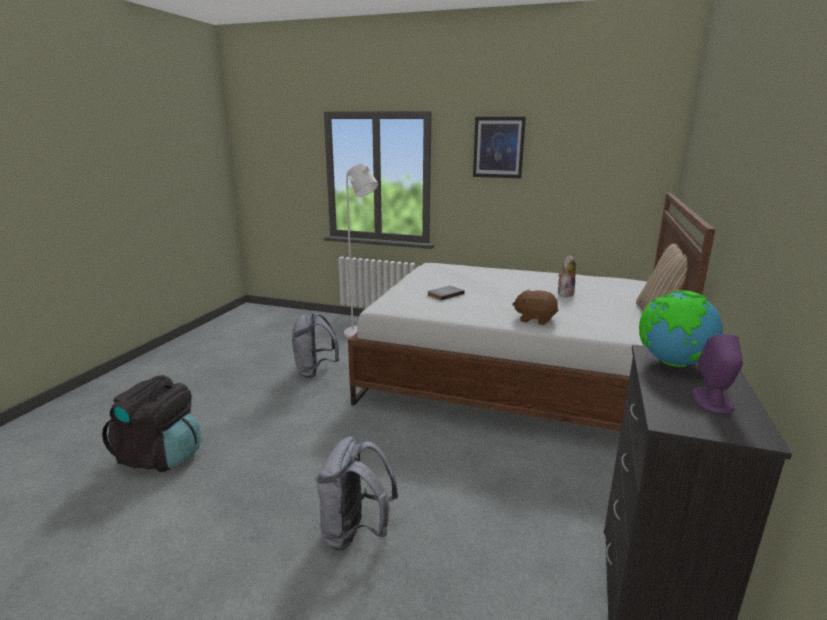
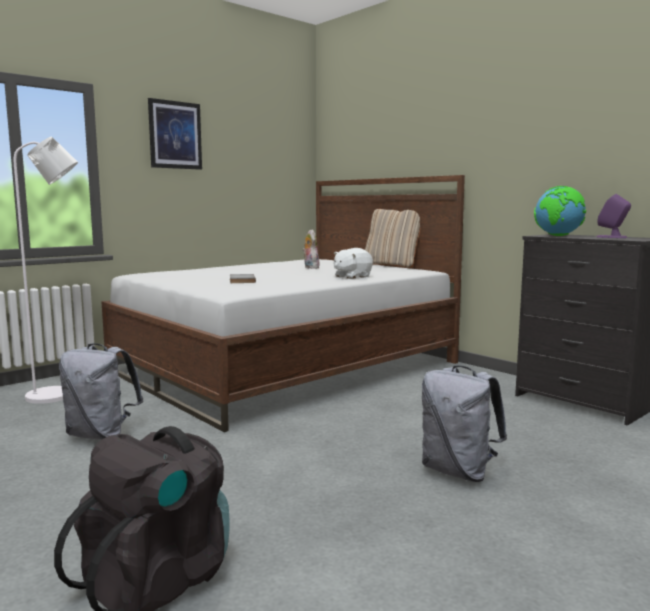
camera: 60 degrees left, 10 degrees down
brown plush toy [512,289,558,325] -> white plush toy [334,248,373,279]

